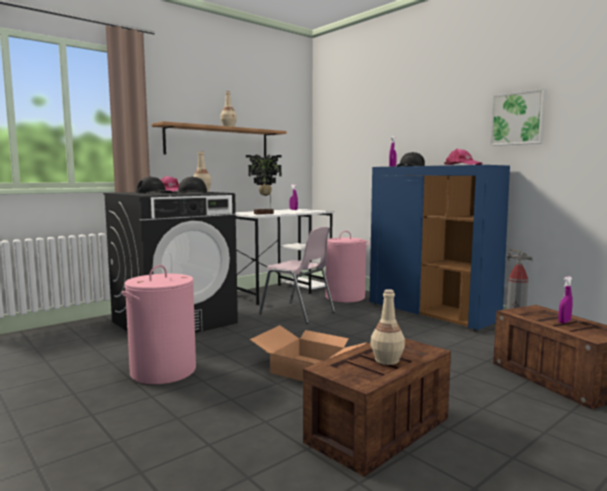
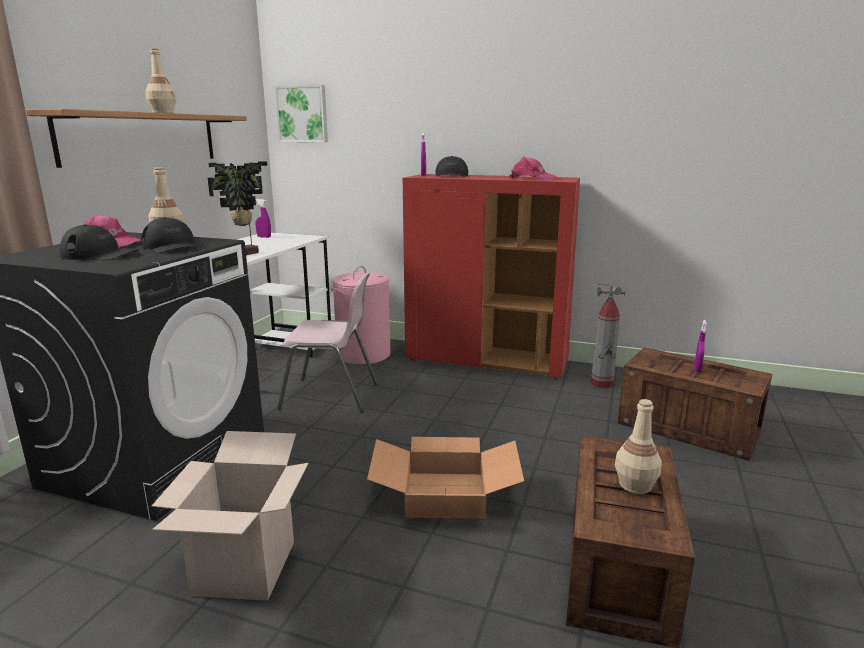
camera: 30 degrees left, 10 degrees up
pink laundry basket [121,265,196,384] -> cardboard box [152,431,309,601]
blue cabinet [370,165,510,332] -> red cabinet [403,174,580,379]
picture [490,88,547,146] -> picture moved to [275,85,328,142]

